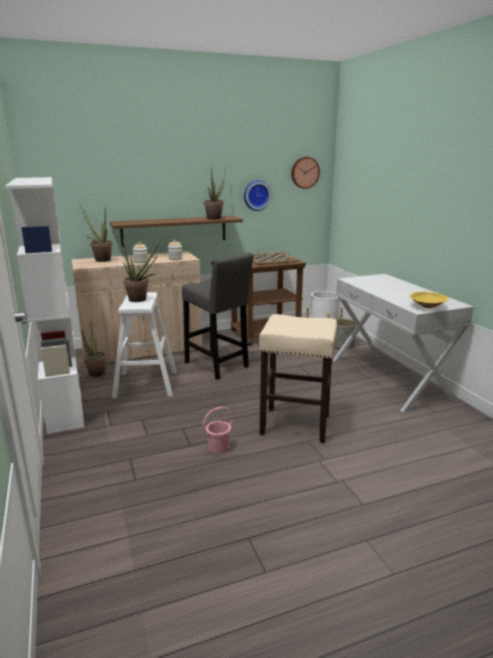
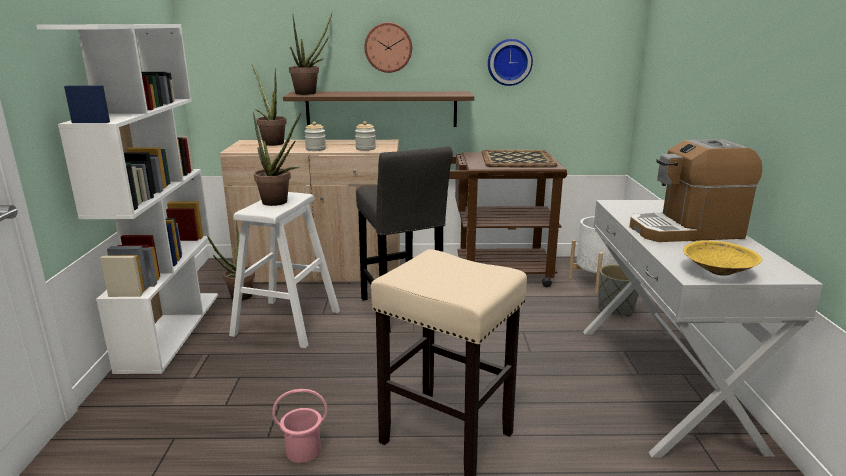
camera: 20 degrees right, 0 degrees up
potted plant [204,165,226,220] -> potted plant moved to [289,13,332,95]
wall clock [291,157,320,189] -> wall clock moved to [365,23,412,73]
none -> coffee machine [629,139,762,242]

